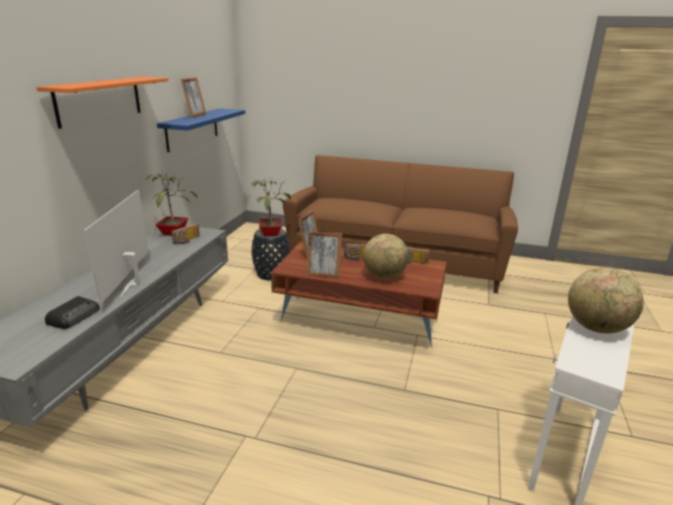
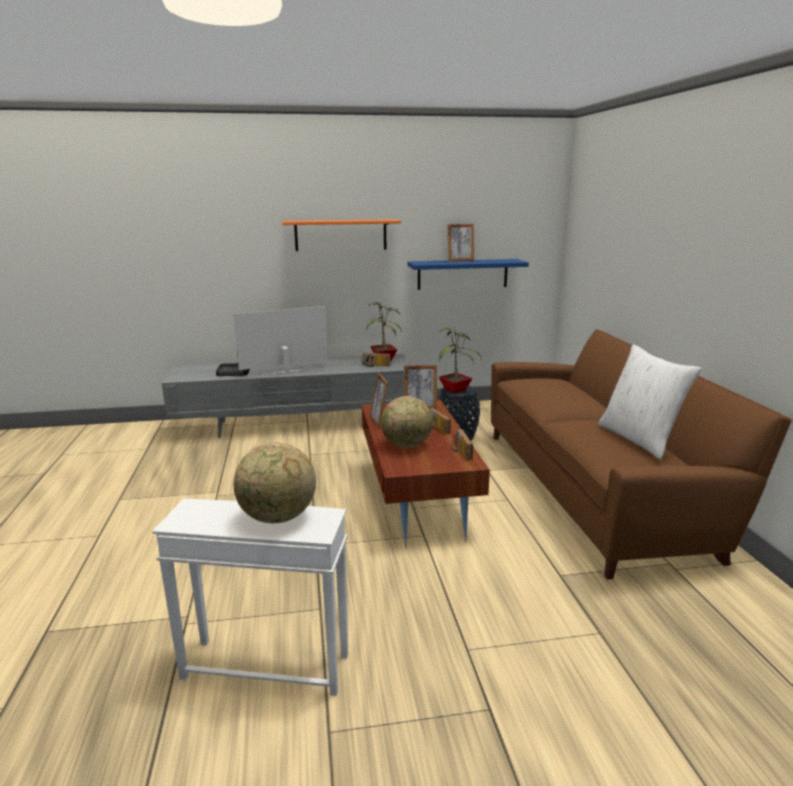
camera: 65 degrees right, 5 degrees down
none -> white pillow [598,344,702,459]

